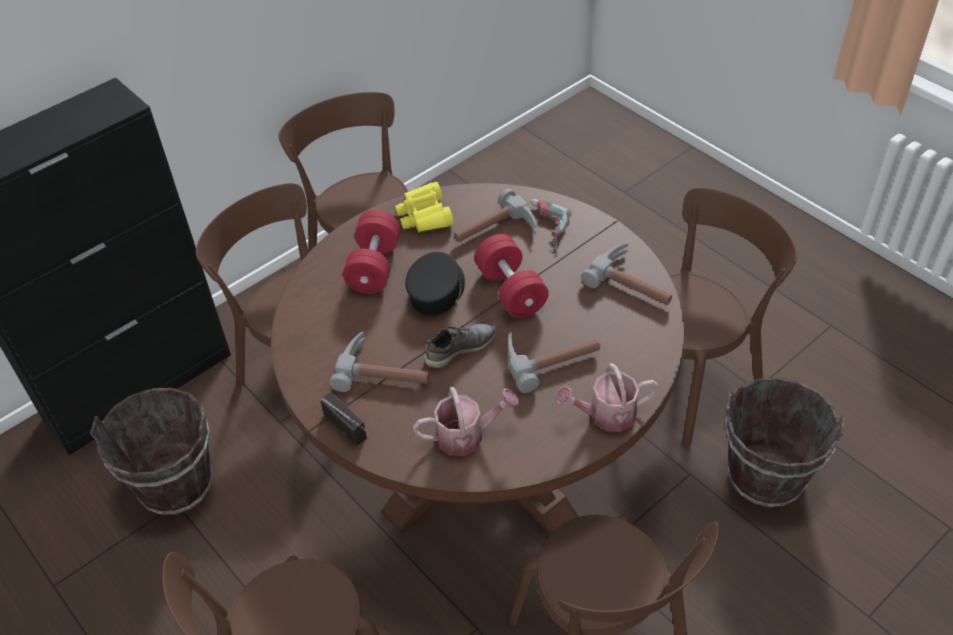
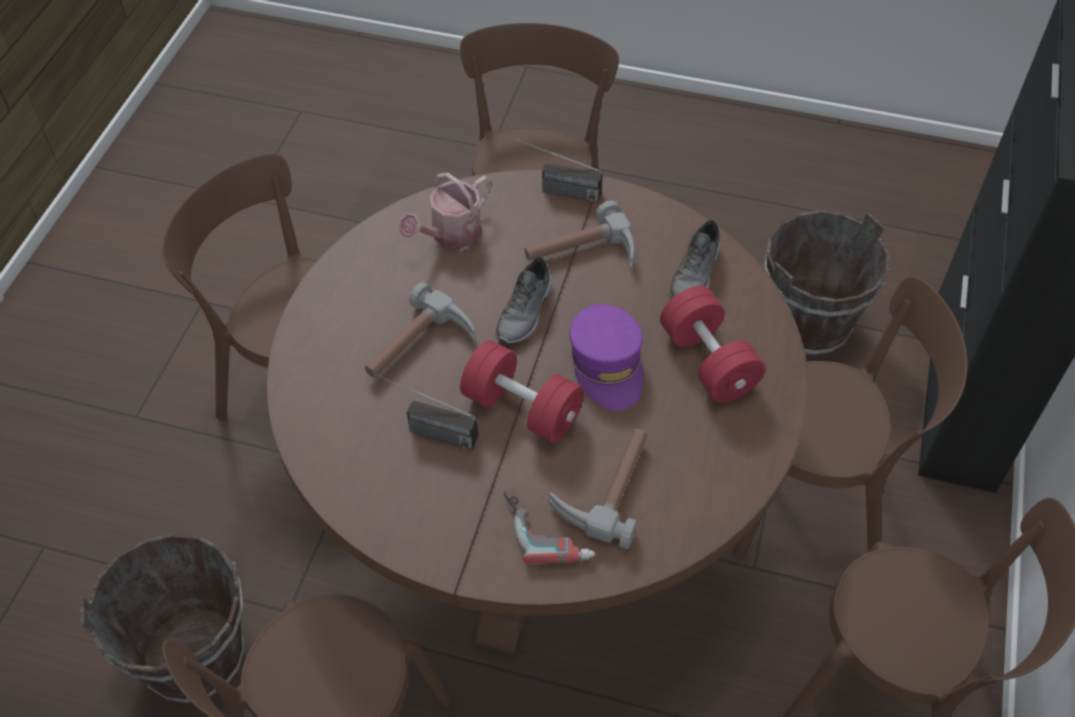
camera: 145 degrees right, 5 degrees up
yellow binoculars [395,182,454,232] -> none
black cap [405,252,465,316] -> purple cap [570,304,644,411]
watering can [555,363,659,432] -> none
hammer [581,242,672,305] -> none
none -> radio [375,374,478,449]
none -> grey shoe [669,220,721,298]

